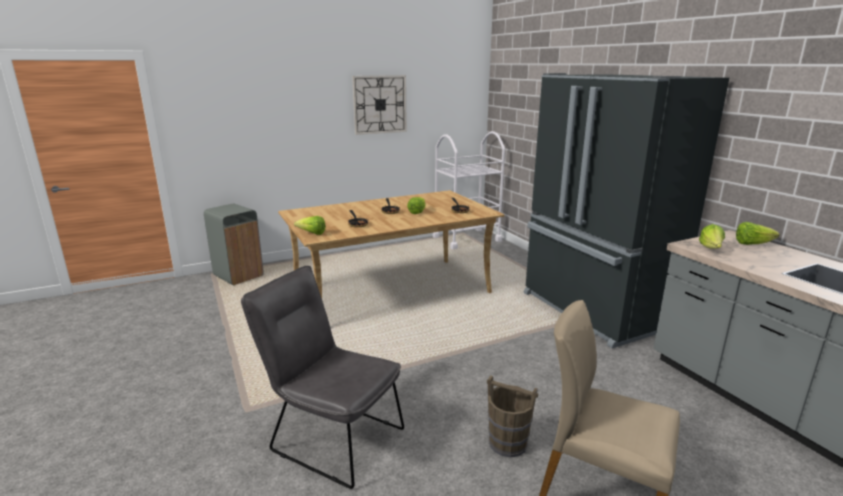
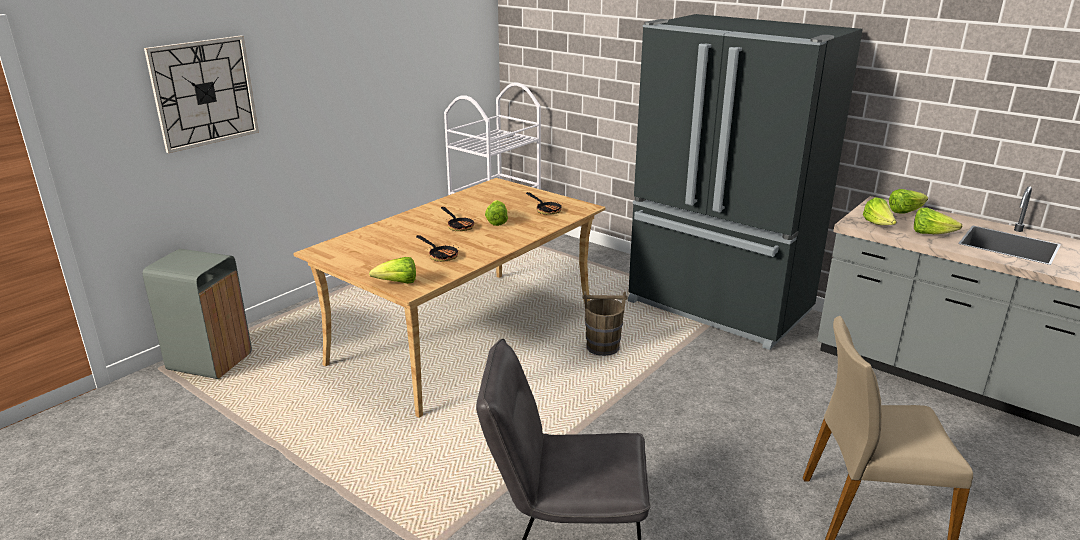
camera: 25 degrees left, 5 degrees up
wall clock [352,75,407,135] -> wall clock moved to [144,36,259,153]
brown bucket [487,375,538,457] -> brown bucket moved to [582,291,627,356]
none -> lettuce [914,207,962,234]

